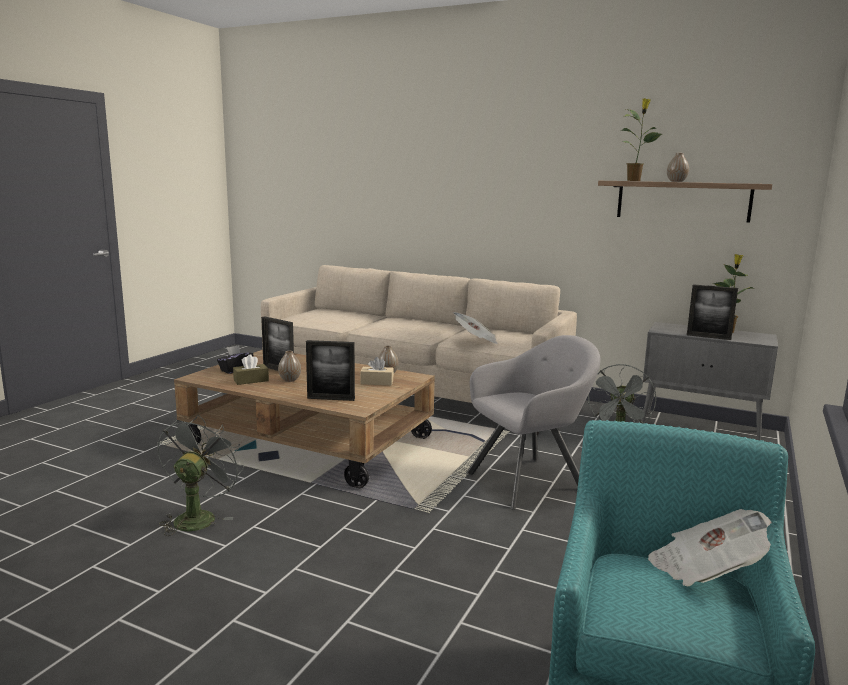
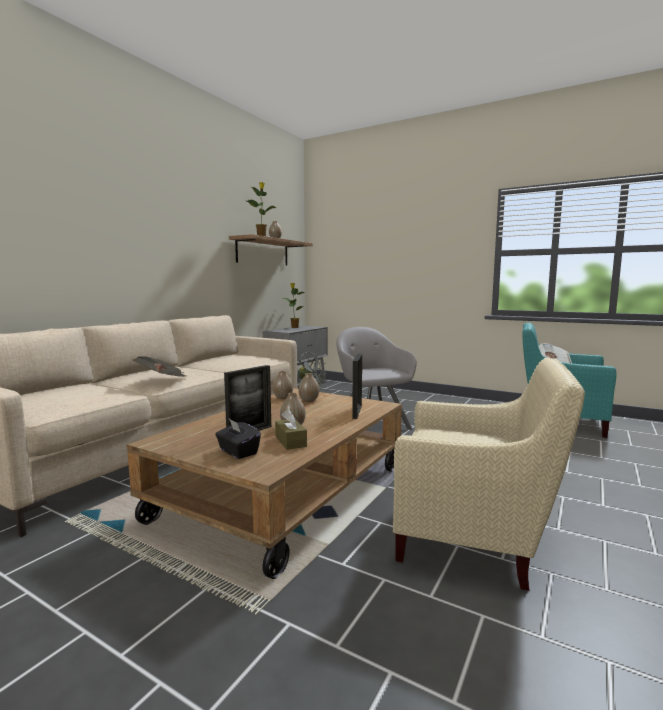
camera: 85 degrees left, 5 degrees down
grey fan [157,415,244,536] -> beige armchair [393,357,585,591]
beige tissue box [360,357,394,385] -> vase [298,373,319,402]
newspaper [453,312,498,344] -> newspaper moved to [133,356,186,377]
picture frame [687,284,738,340] -> none

